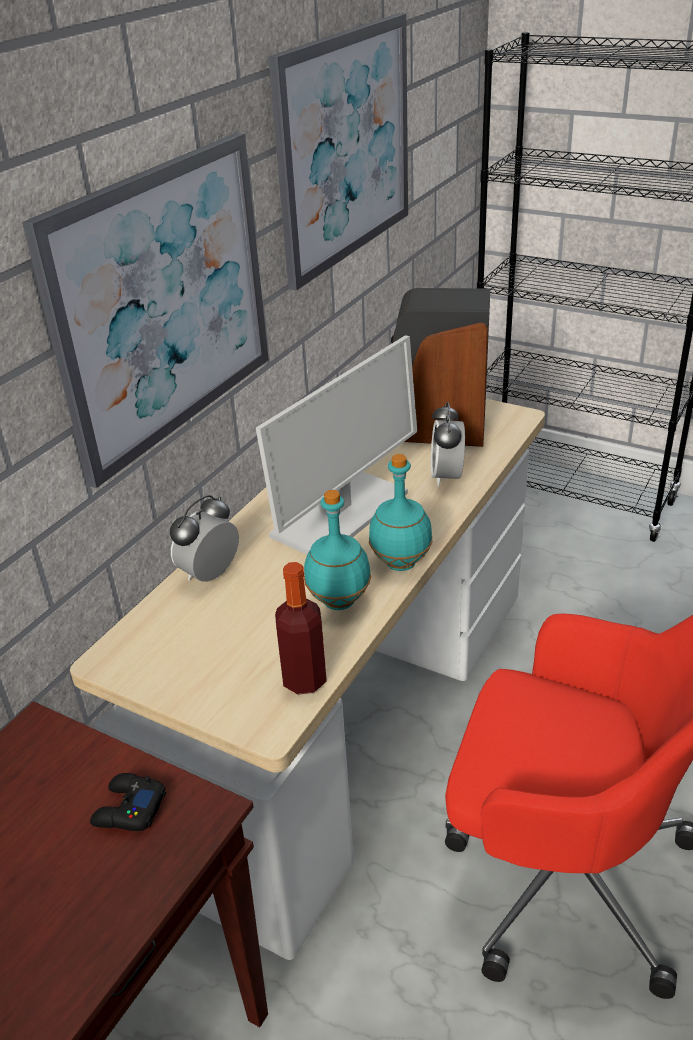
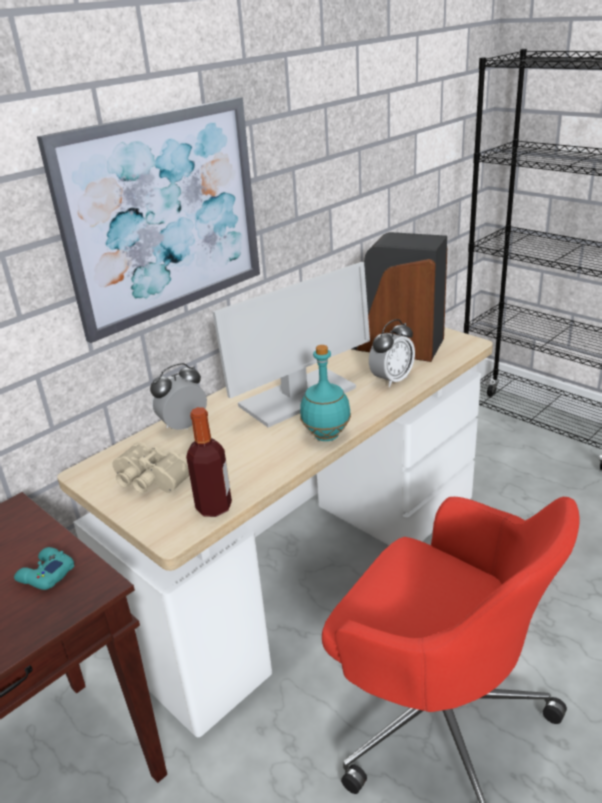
camera: 15 degrees right, 5 degrees down
black game controller [90,773,166,831] -> turquoise game controller [14,547,74,590]
picture [268,13,408,291] -> none
turquoise bottle [304,490,371,610] -> none
alarm clock [431,402,465,486] -> alarm clock turned 150 degrees counterclockwise [369,319,415,388]
none -> beige binoculars [113,442,190,493]

